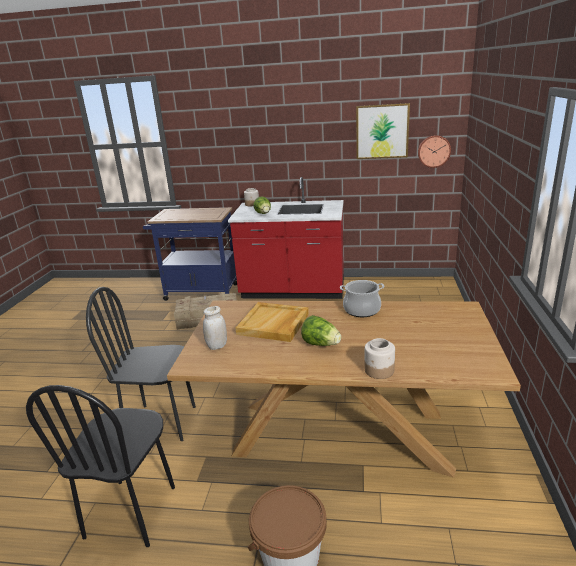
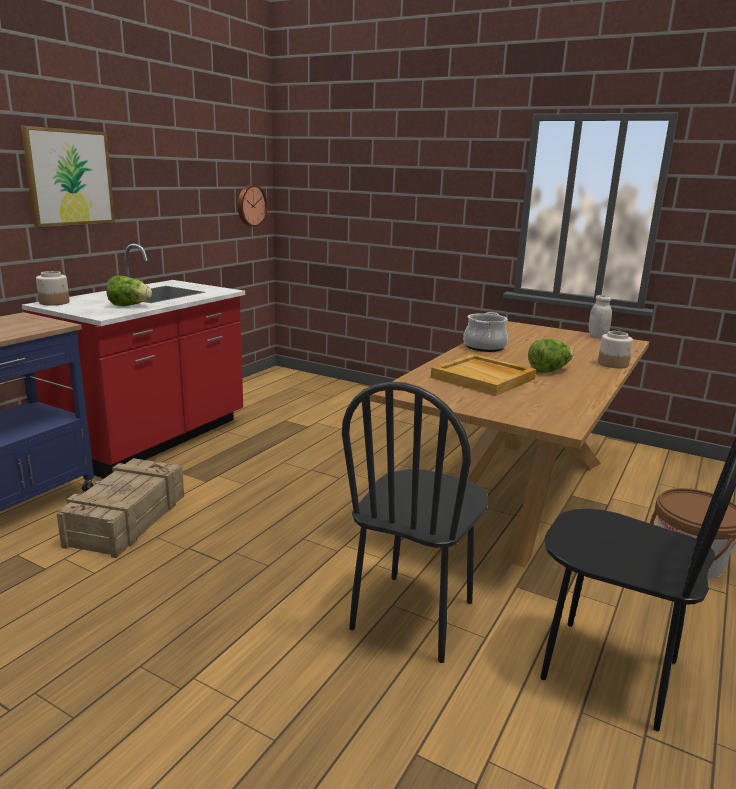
camera: 70 degrees left, 5 degrees down
white jar [203,306,227,350] -> white jar moved to [589,295,612,338]
picture [356,103,410,159] -> picture moved to [21,126,115,227]

